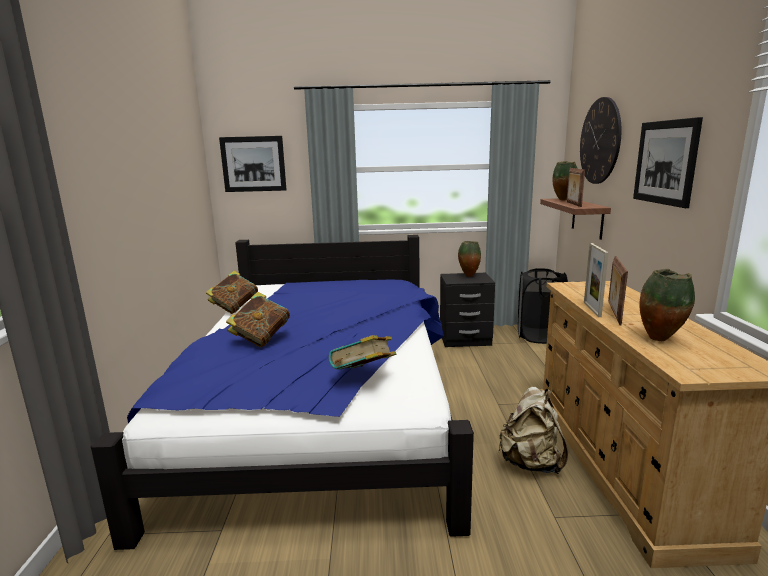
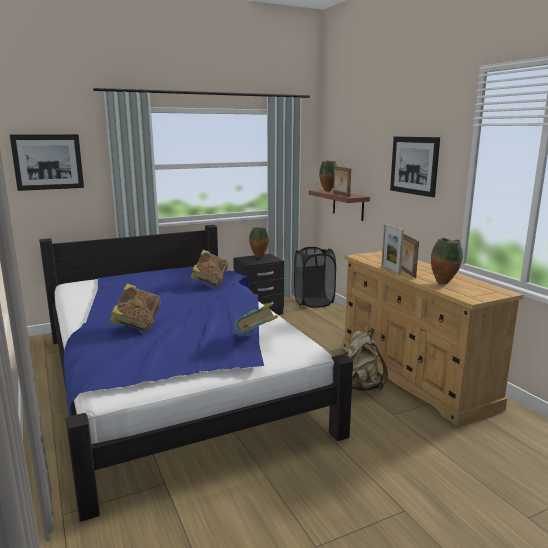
camera: 25 degrees left, 0 degrees up
book [206,271,258,314] -> book moved to [190,249,229,286]
wall clock [580,97,622,184] -> none

